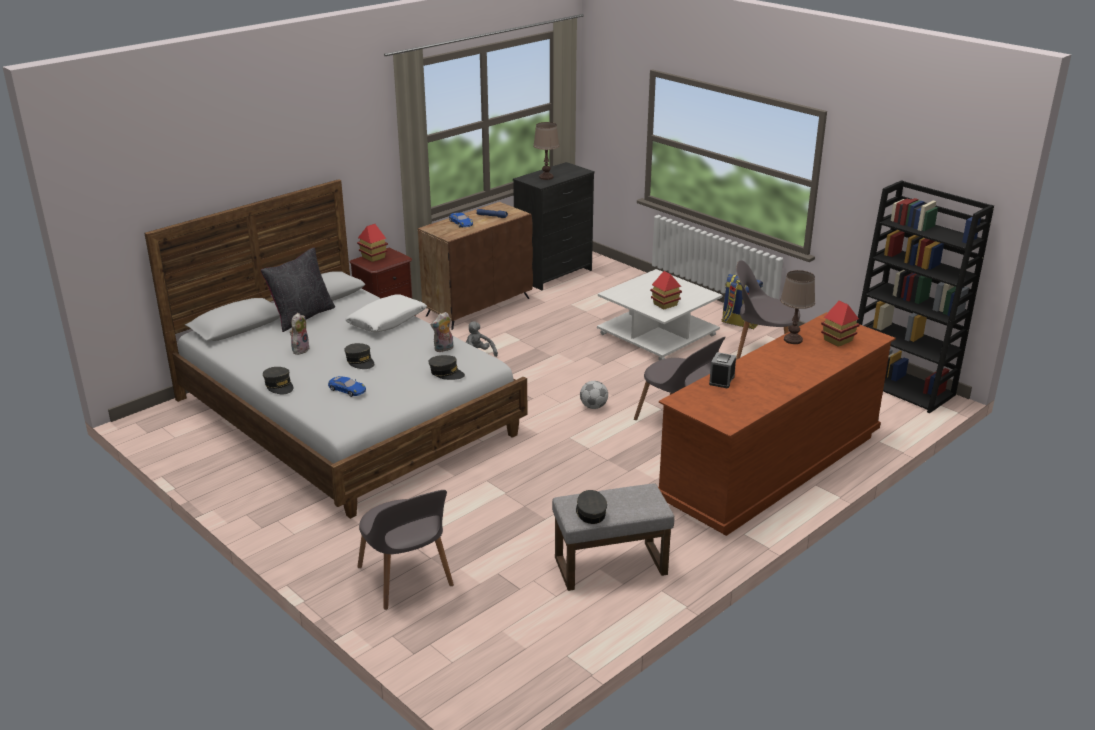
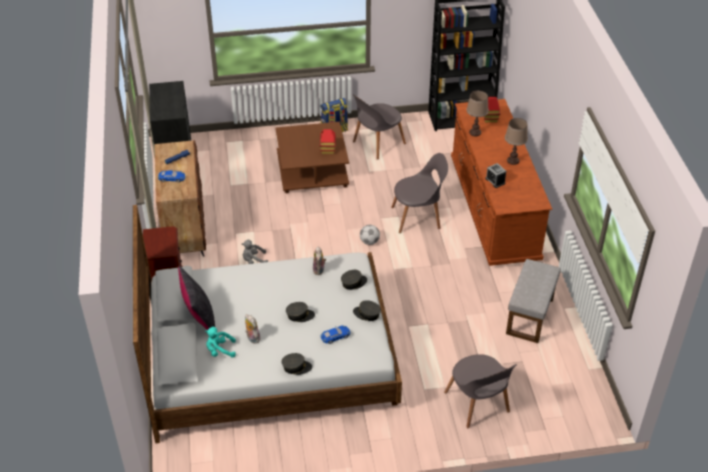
camera: 55 degrees left, 15 degrees up
white pillow [345,294,427,332] -> none
toy house [357,224,388,262] -> none
grey chair [357,490,454,610] -> grey chair turned 60 degrees clockwise [444,354,517,428]
brown table lamp [533,122,559,180] -> brown table lamp moved to [505,118,528,165]
grey cap [576,490,607,524] -> grey cap moved to [353,300,381,321]
white coffee table [597,269,723,360] -> brown coffee table [275,122,349,193]
none -> turquoise plush toy [205,327,236,357]

